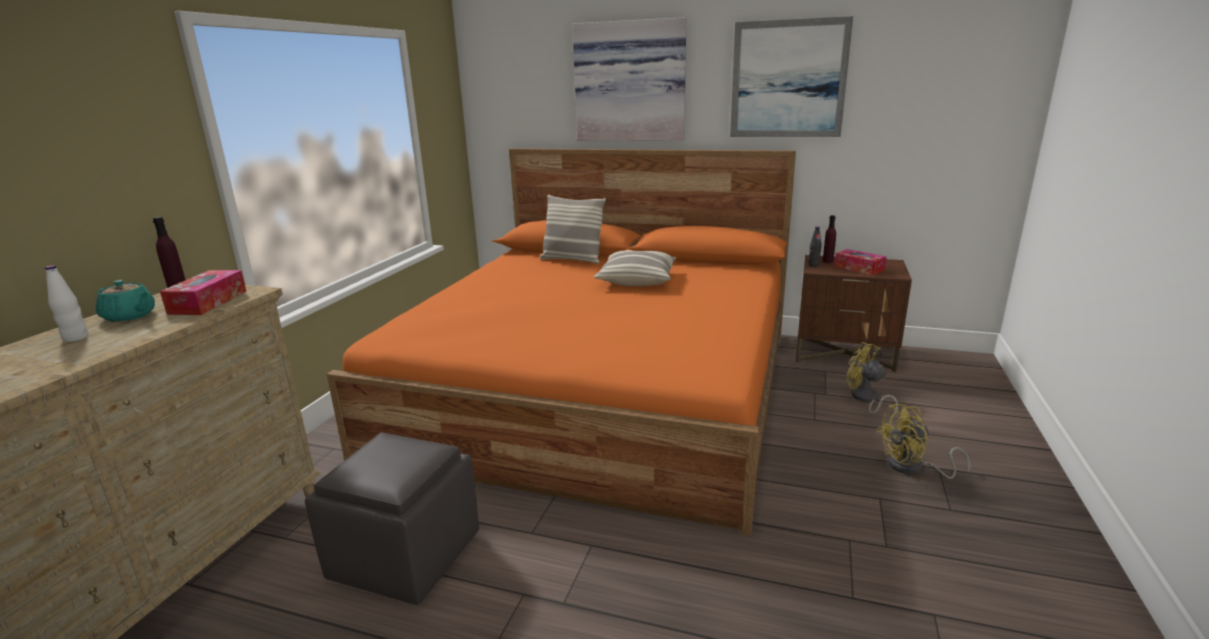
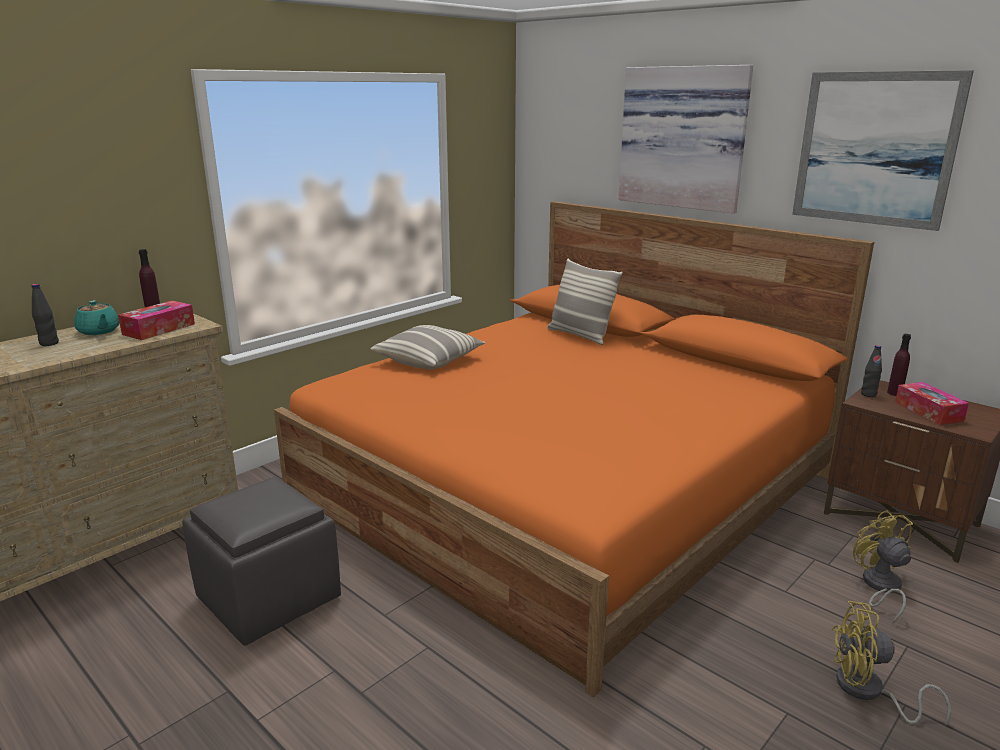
camera: 25 degrees right, 0 degrees up
white bottle [45,265,89,342] -> black bottle [31,284,59,346]
pillow [594,250,676,286] -> pillow moved to [371,325,486,369]

